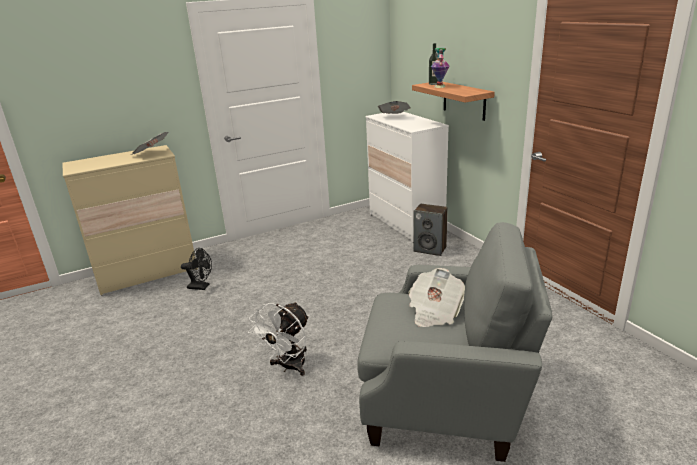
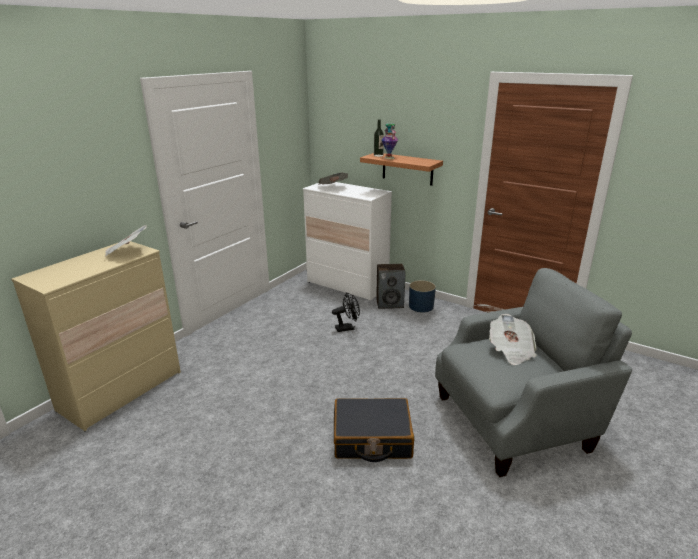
camera: 30 degrees left, 0 degrees up
black fan [181,248,212,290] -> black fan moved to [332,292,360,332]
white fan [248,302,309,376] -> black suitcase [334,398,414,462]
none -> blue planter [409,280,436,312]

